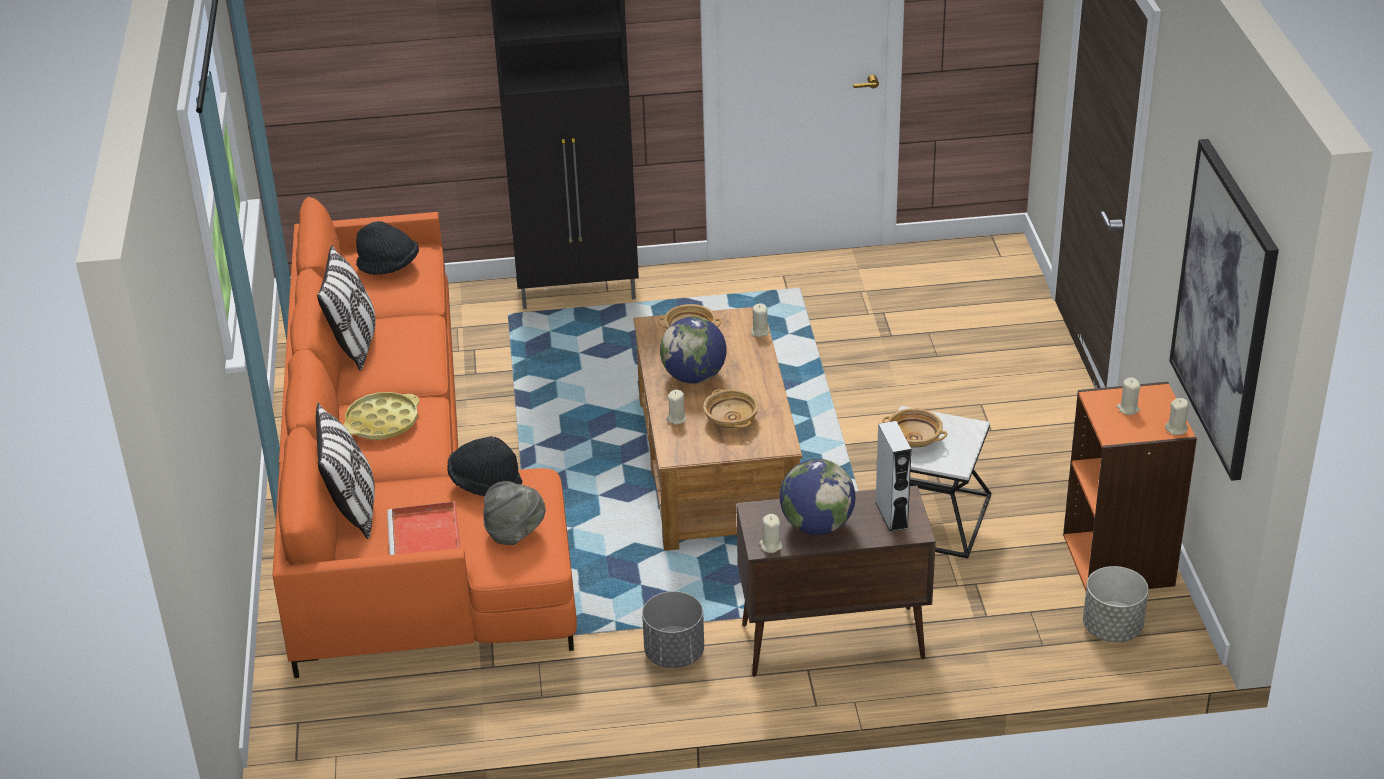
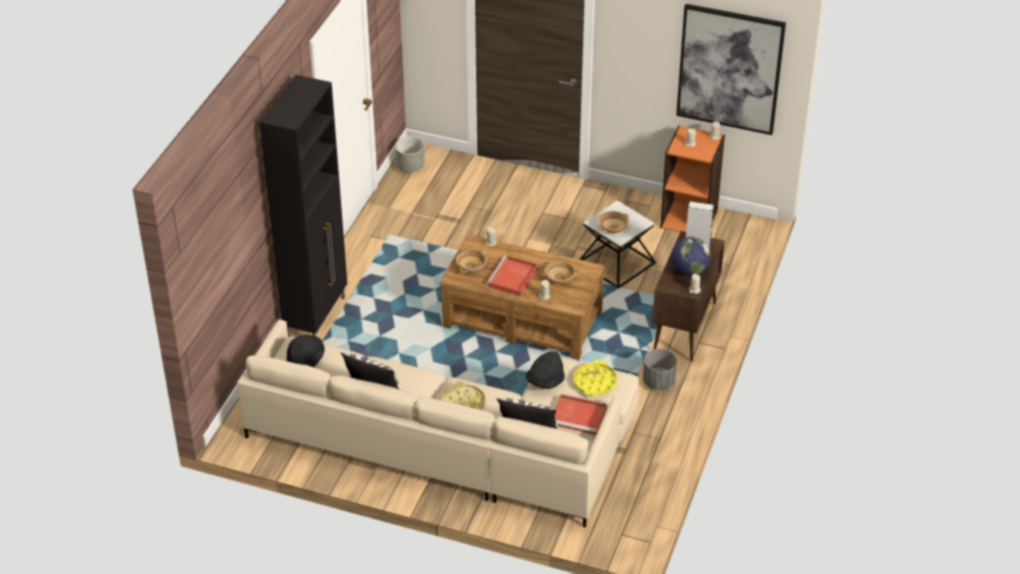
camera: 65 degrees left, 5 degrees up
orange sofa [272,197,577,678] -> beige sofa [237,320,639,528]
grey hat [483,481,545,545] -> yellow tray [573,360,618,397]
globe [660,317,727,384] -> red tray [487,255,538,296]
grey planter [1083,566,1149,642] -> grey planter moved to [395,137,425,172]

